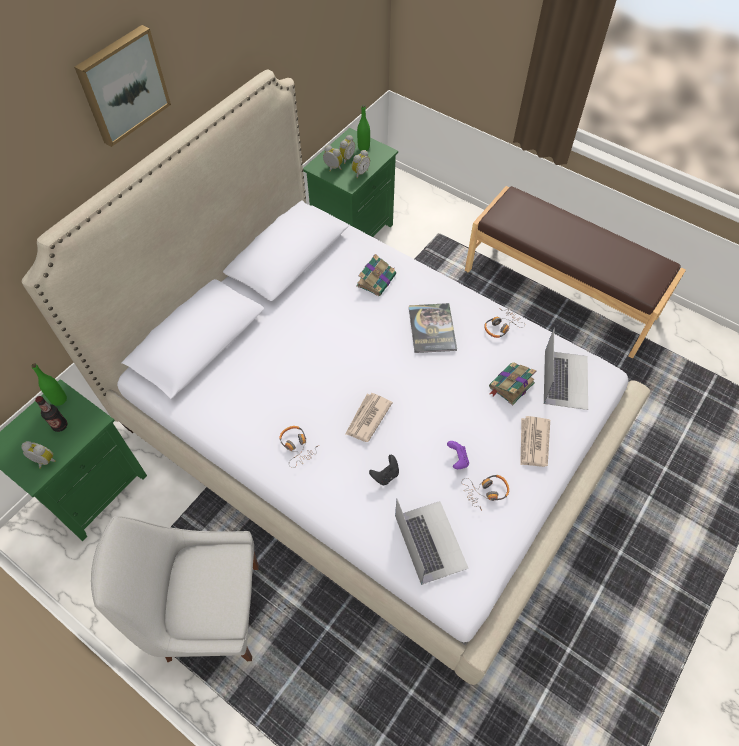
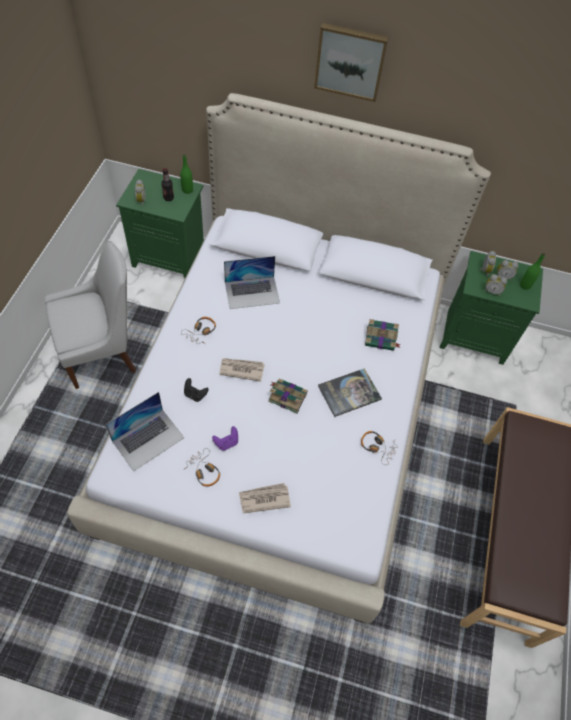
camera: 65 degrees right, 0 degrees up
white chair [91,516,259,662] -> white chair turned 90 degrees clockwise [44,241,136,389]
book [489,362,536,405] -> book moved to [268,379,308,414]
laptop [544,329,588,410] -> laptop moved to [224,256,280,309]

